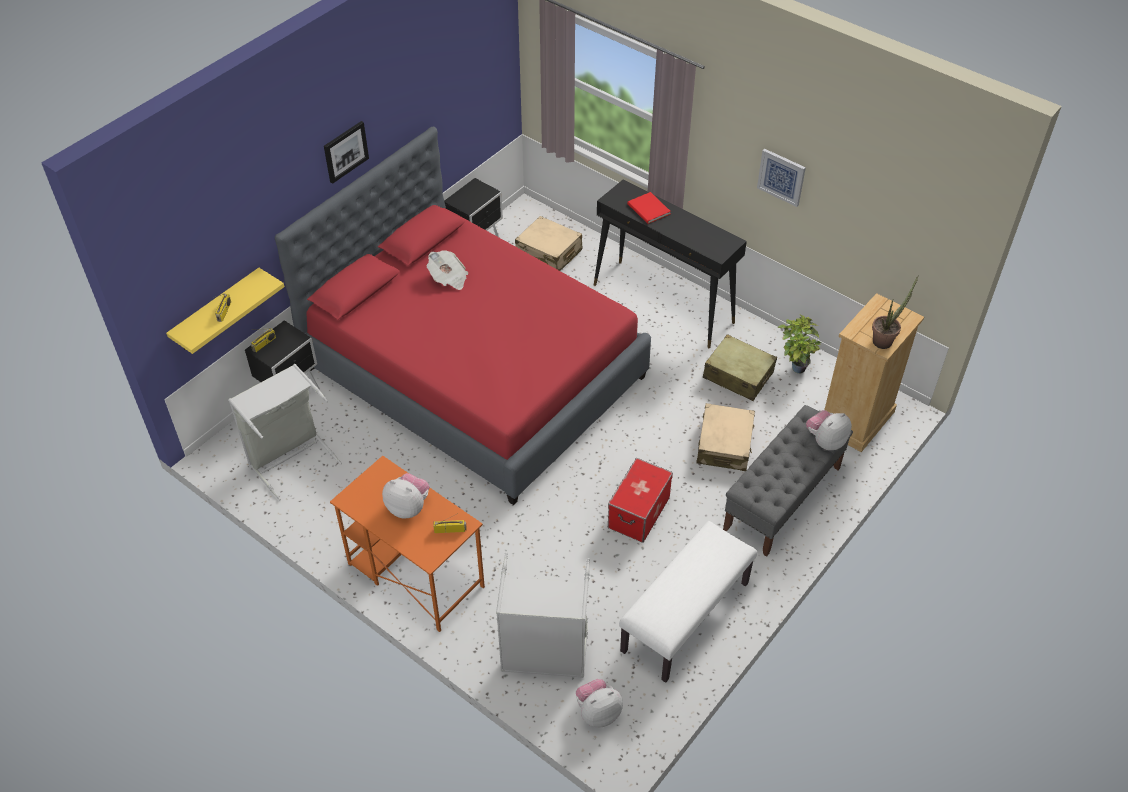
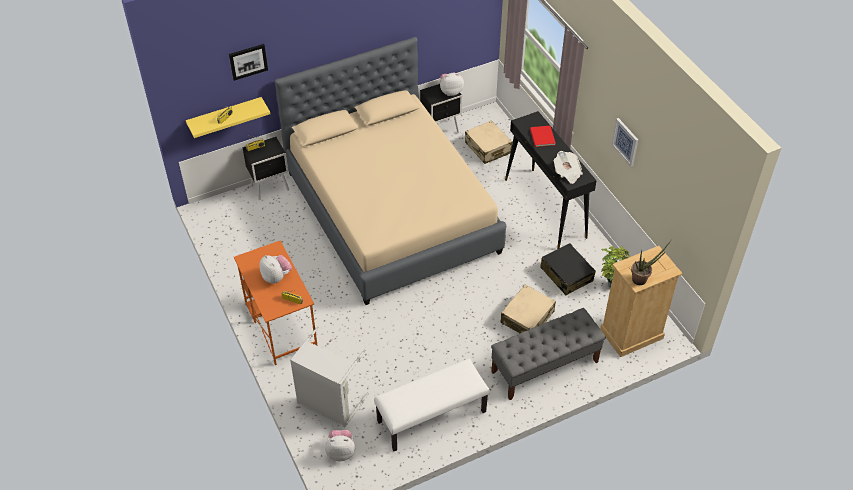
camera: 25 degrees right, 0 degrees up
grey laundry basket [228,364,342,500] -> none
red bed [275,127,651,505] -> beige bed [275,37,506,305]
picture [324,121,369,183] -> picture moved to [229,44,268,81]
newspaper [427,250,468,290] -> newspaper moved to [554,151,583,184]
storage box [608,458,673,543] -> none
beige suitcase [703,334,777,401] -> black suitcase [540,243,596,295]
plush toy [806,410,852,450] -> plush toy moved to [440,72,464,96]

